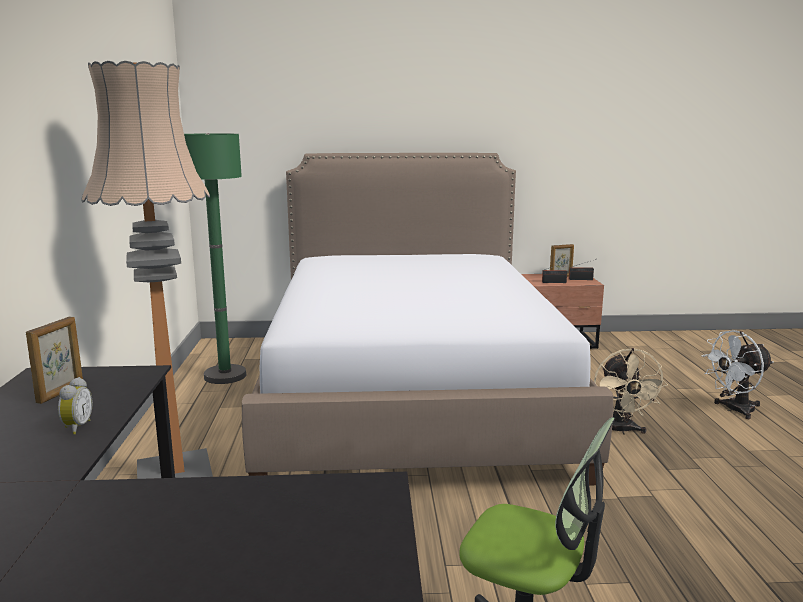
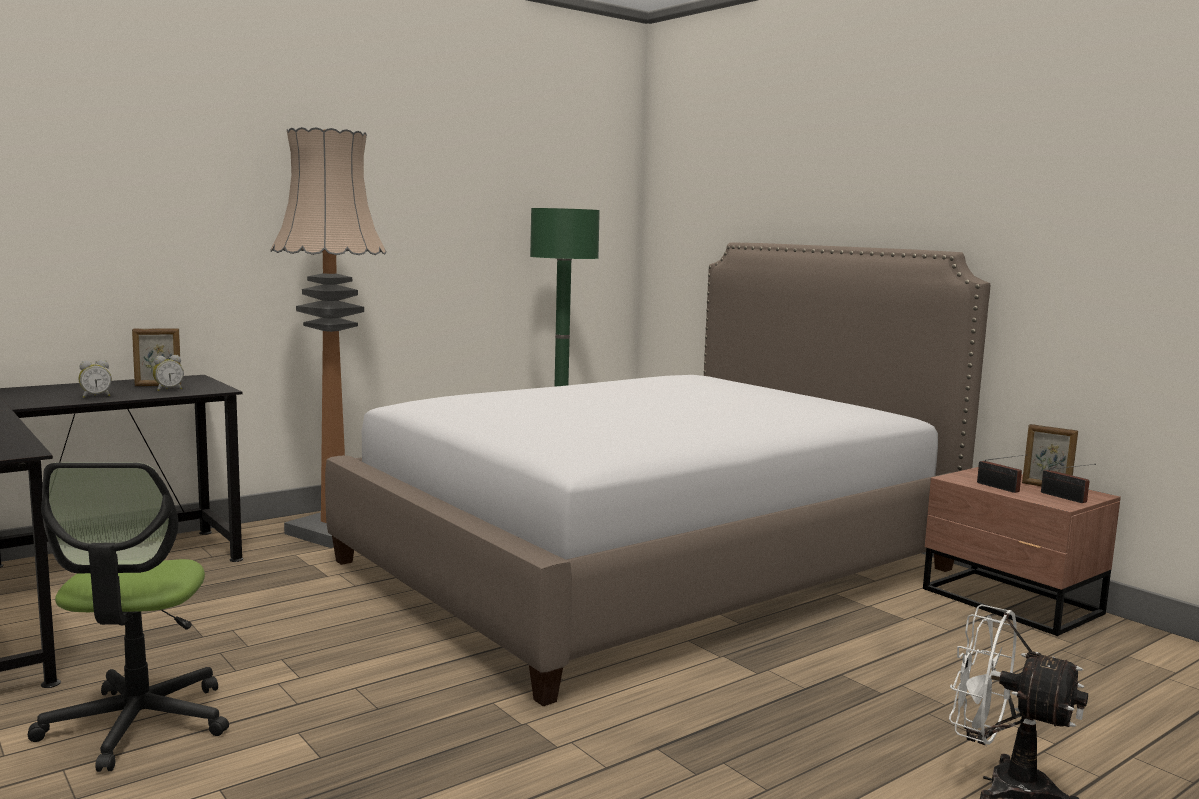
camera: 55 degrees right, 5 degrees down
beige fan [594,348,668,435] -> none
none -> alarm clock [153,355,184,391]

